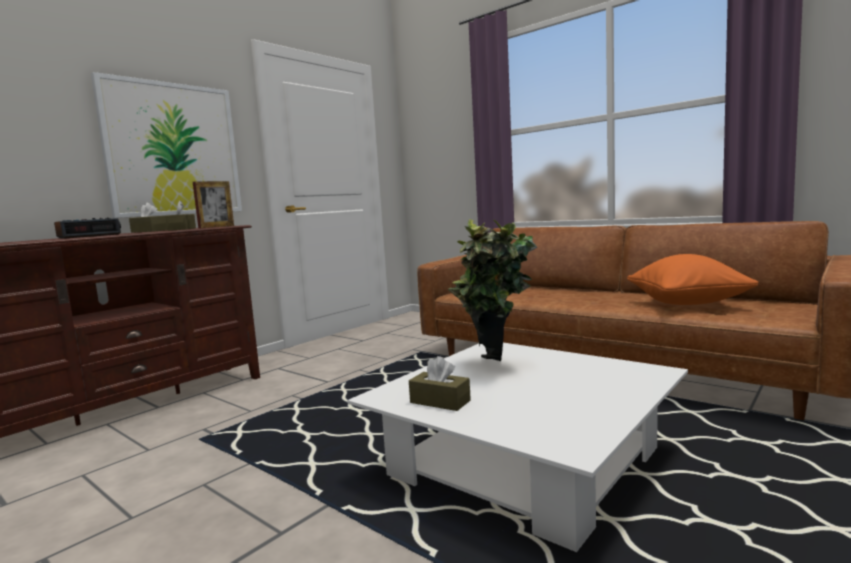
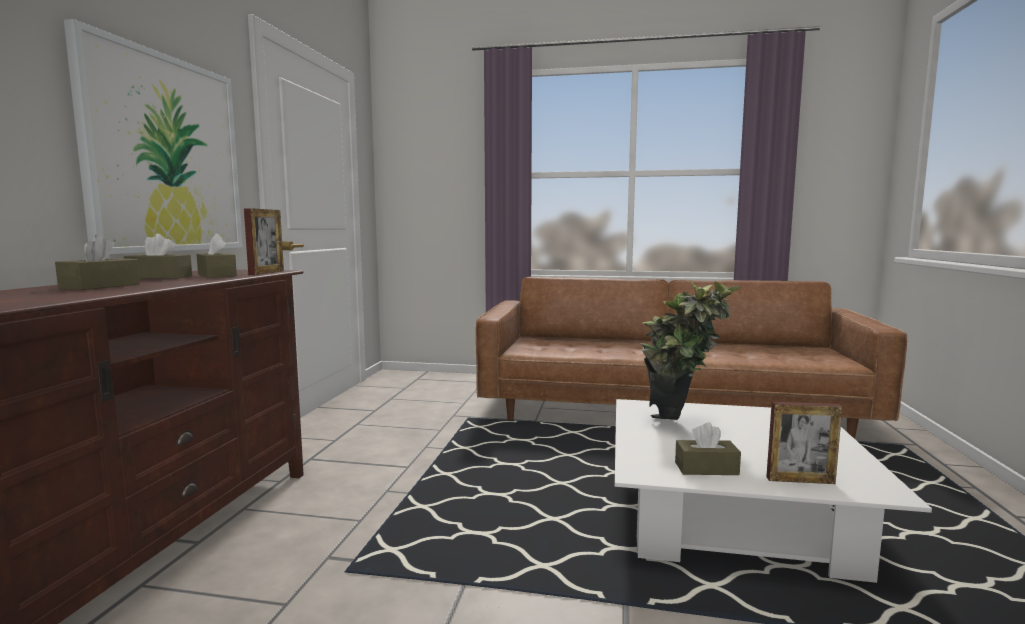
camera: 30 degrees left, 0 degrees up
alarm clock [54,217,121,238] -> brown tissue box [55,235,140,290]
orange pillow [627,254,759,305] -> none
none -> picture frame [766,402,842,484]

